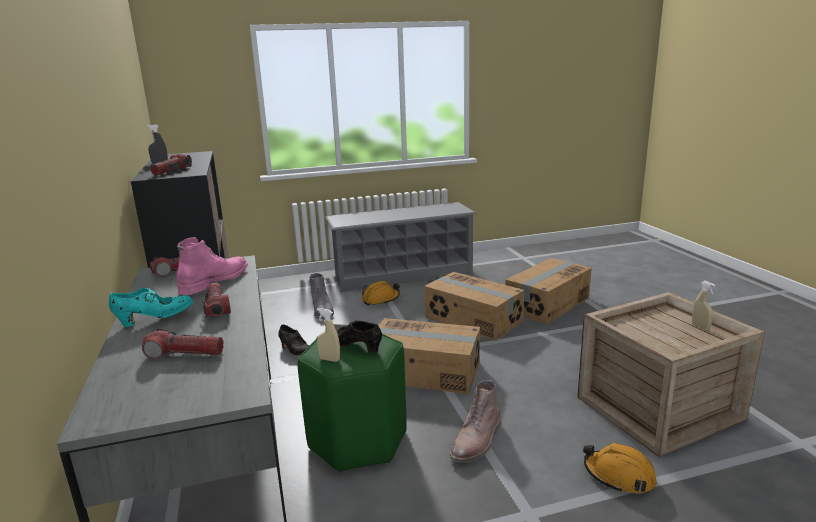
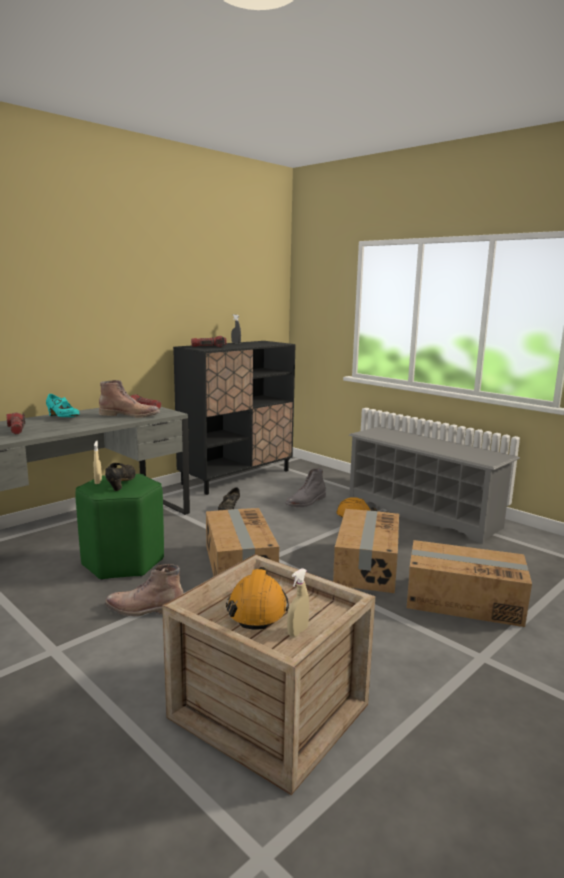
camera: 60 degrees right, 5 degrees down
pink boot [176,237,248,295] -> brown boot [99,380,160,418]
flashlight [203,282,231,318] -> none
orange hard hat [583,443,657,493] -> orange hard hat moved to [226,567,289,629]

